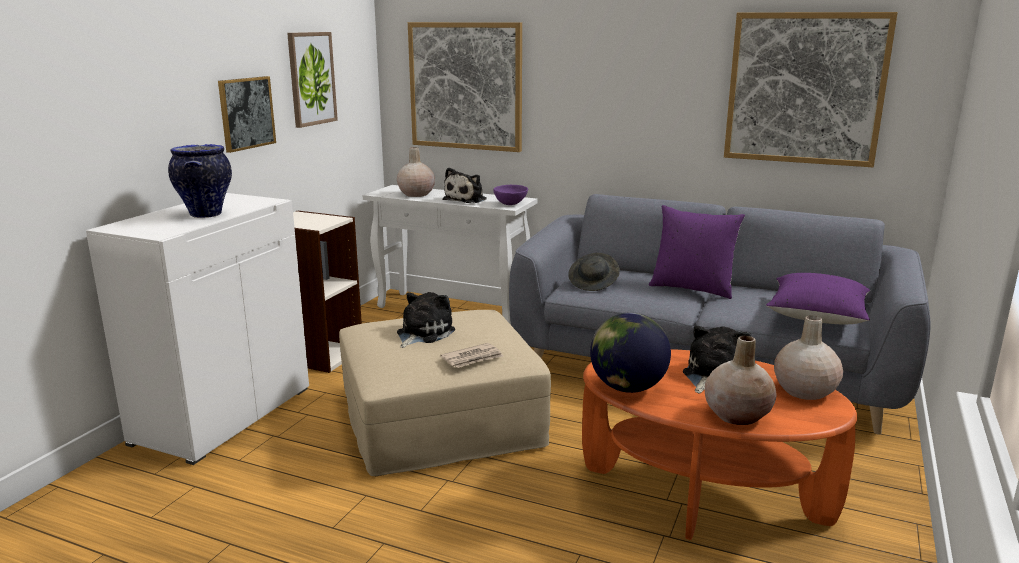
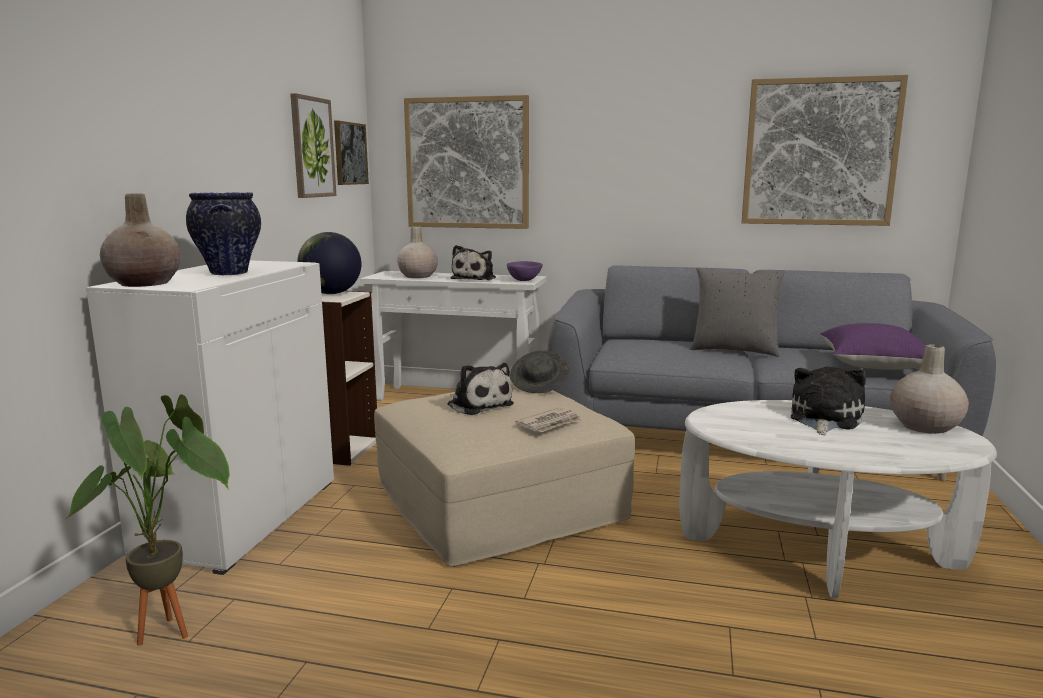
camera: 10 degrees left, 5 degrees down
picture [218,76,276,153] -> picture moved to [334,120,369,185]
plush toy [397,292,455,348] -> plush toy turned 120 degrees clockwise [448,363,514,415]
grey hat [568,253,620,291] -> grey hat moved to [510,350,569,393]
orange coffee table [582,349,857,540] -> white coffee table [679,400,997,598]
globe [590,312,671,393] -> globe moved to [297,232,361,294]
purple pillow [649,205,745,299] -> grey pillow [690,267,785,357]
beige vase [705,336,777,425] -> beige vase moved to [100,194,181,287]
none -> potted plant [66,394,230,646]

